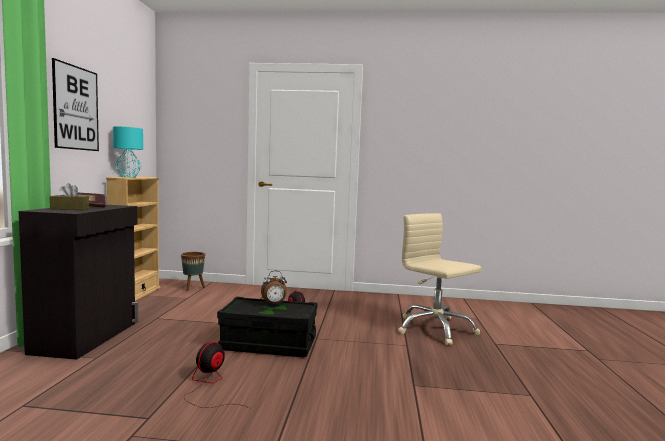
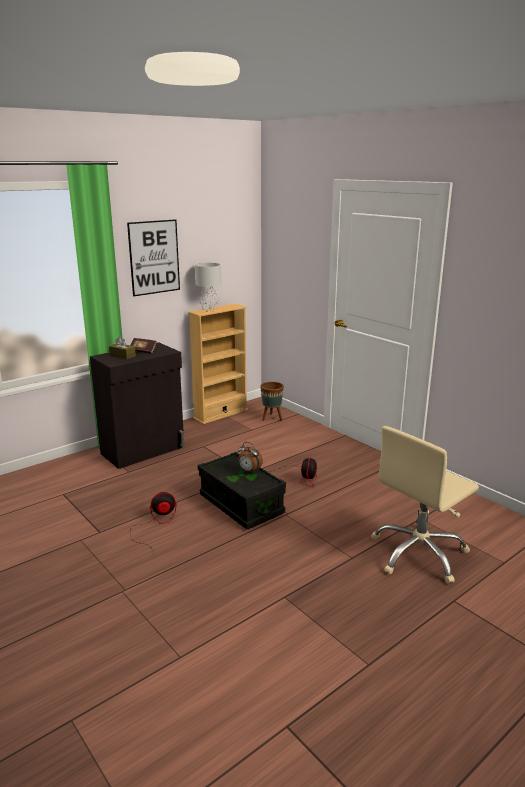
camera: 45 degrees right, 15 degrees up
turquoise table lamp [113,127,143,177] -> grey table lamp [195,263,221,312]
beige office chair [398,213,482,345] -> beige office chair turned 135 degrees counterclockwise [371,426,479,584]

